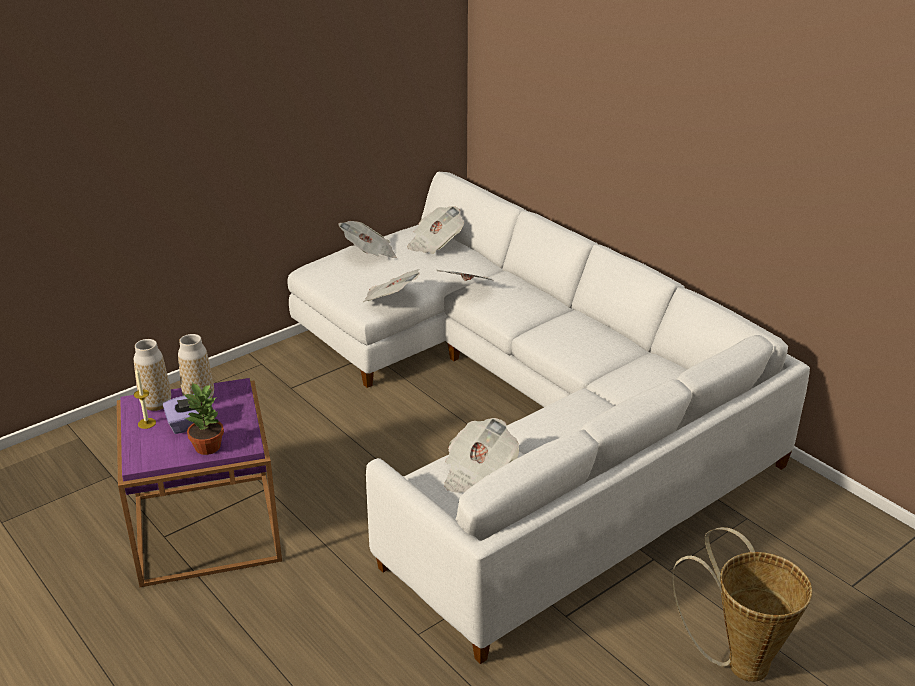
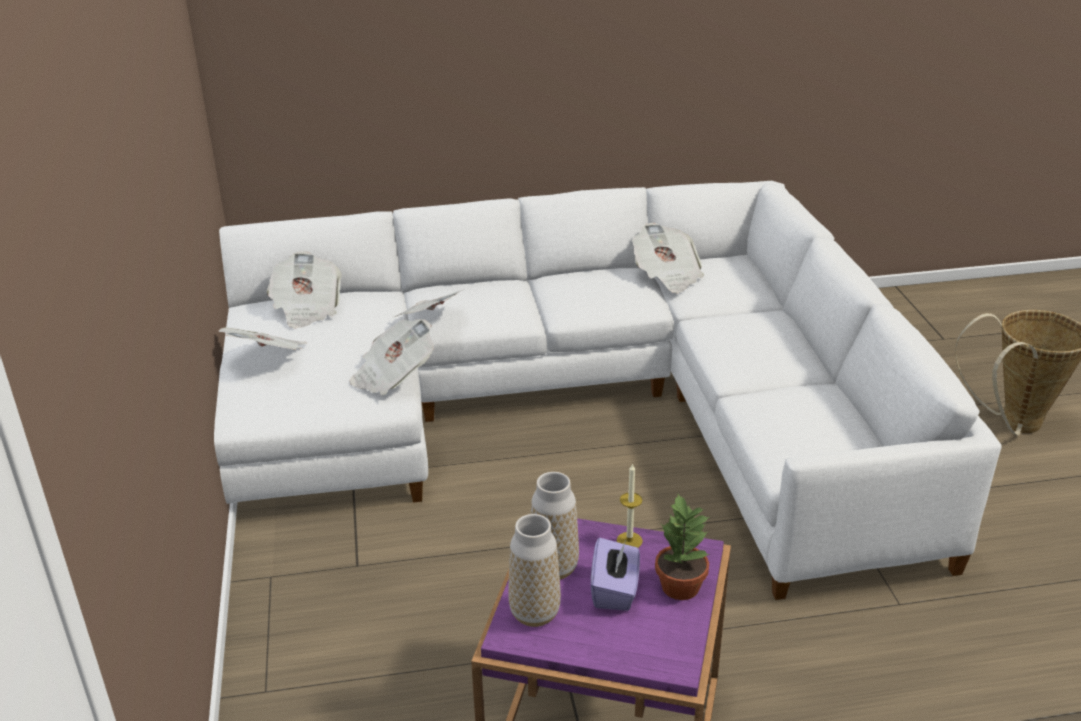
camera: 60 degrees left, 0 degrees up
candle [134,369,156,429] -> candle moved to [617,463,643,548]
newspaper [444,418,519,493] -> newspaper moved to [632,223,704,294]

